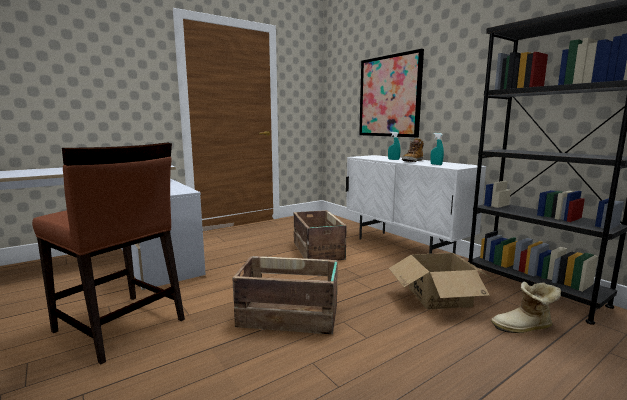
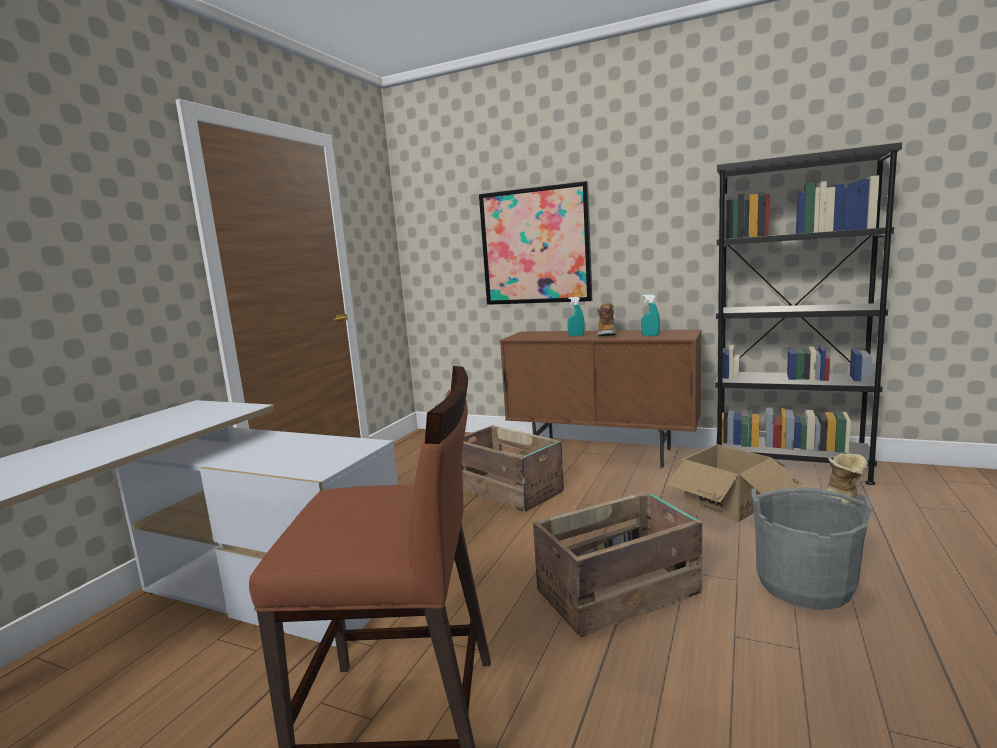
camera: 30 degrees left, 0 degrees up
white cabinet [346,155,486,254] -> brown cabinet [500,330,701,468]
none -> grey bucket [752,488,873,610]

